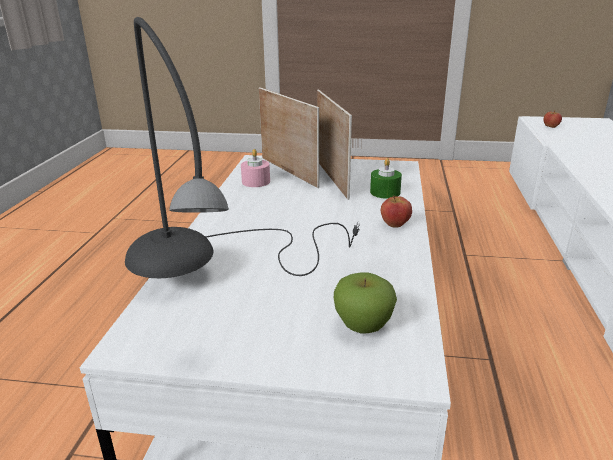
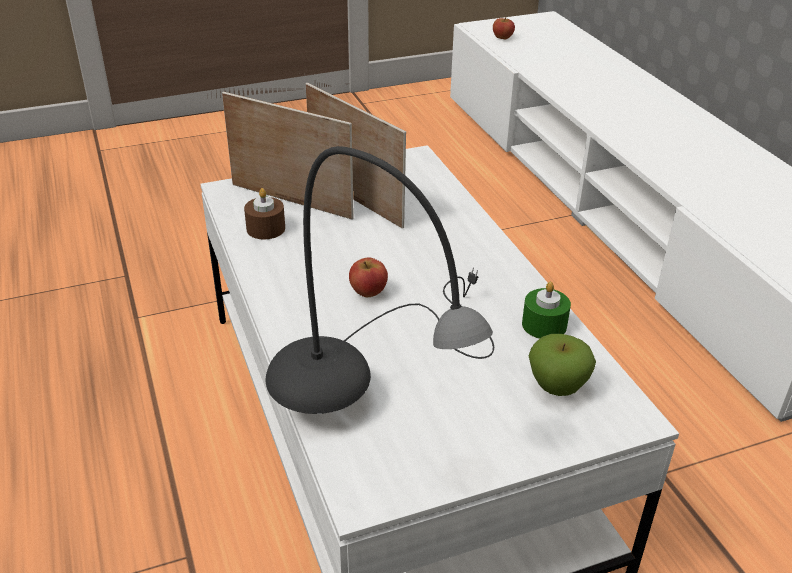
camera: 30 degrees left, 10 degrees up
pink candle [241,149,270,187] -> brown candle [244,188,285,239]
green candle [370,158,402,199] -> green candle moved to [522,282,571,339]
apple [381,195,412,227] -> apple moved to [349,257,388,297]

